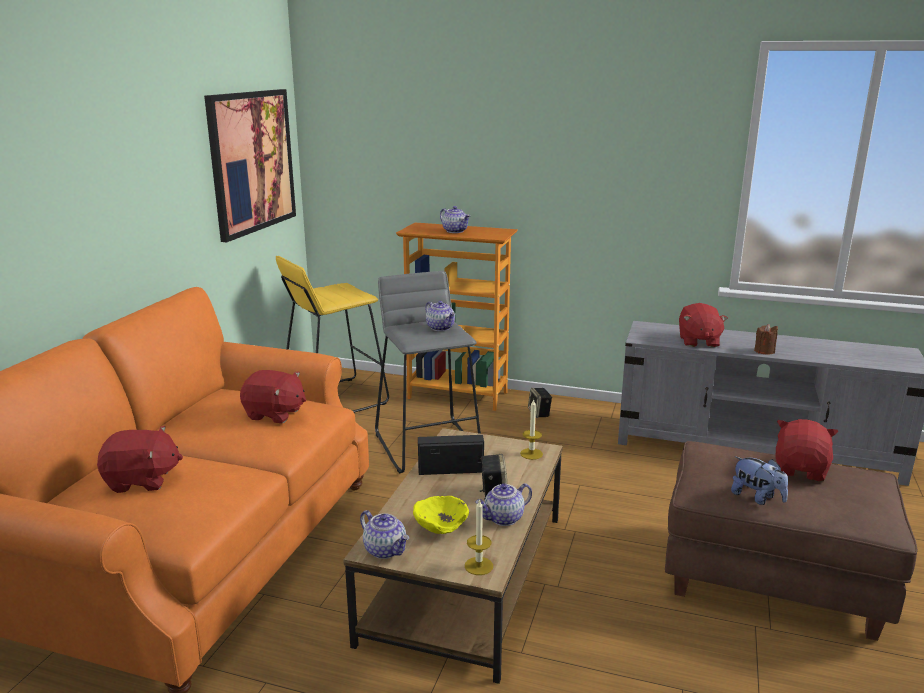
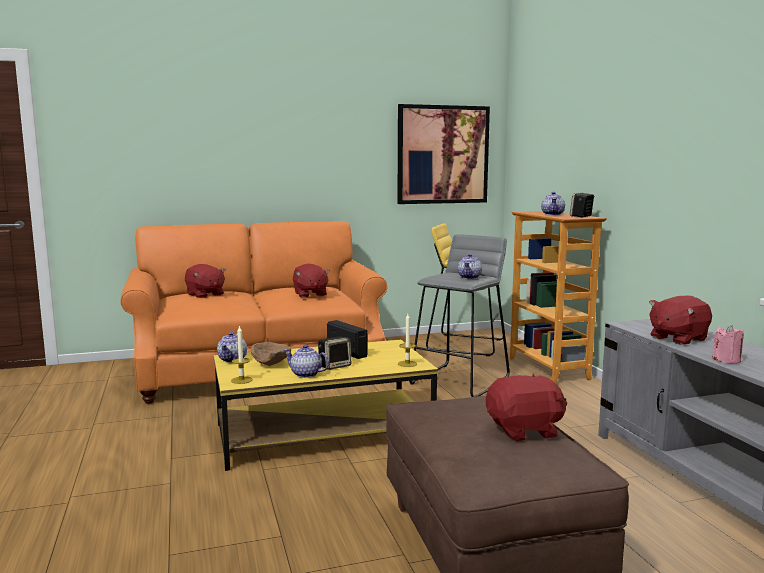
camera: 55 degrees right, 10 degrees down
brown coffee table [344,428,563,684] -> yellow coffee table [214,340,438,471]
yellow bowl [413,496,469,534] -> brown bowl [251,342,291,366]
speaker [528,388,552,418] -> speaker moved to [570,192,594,217]
plush toy [731,456,788,505] -> none
brown candle [754,324,778,355] -> pink candle [712,325,744,364]

